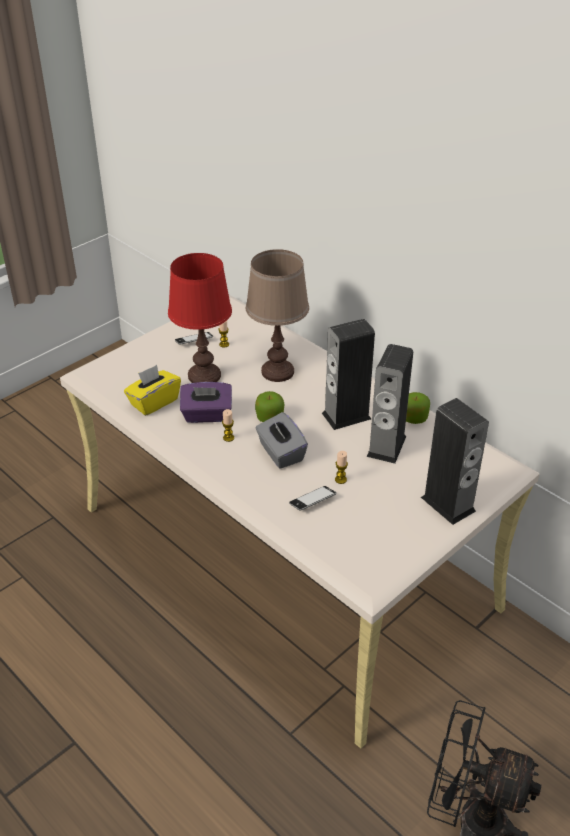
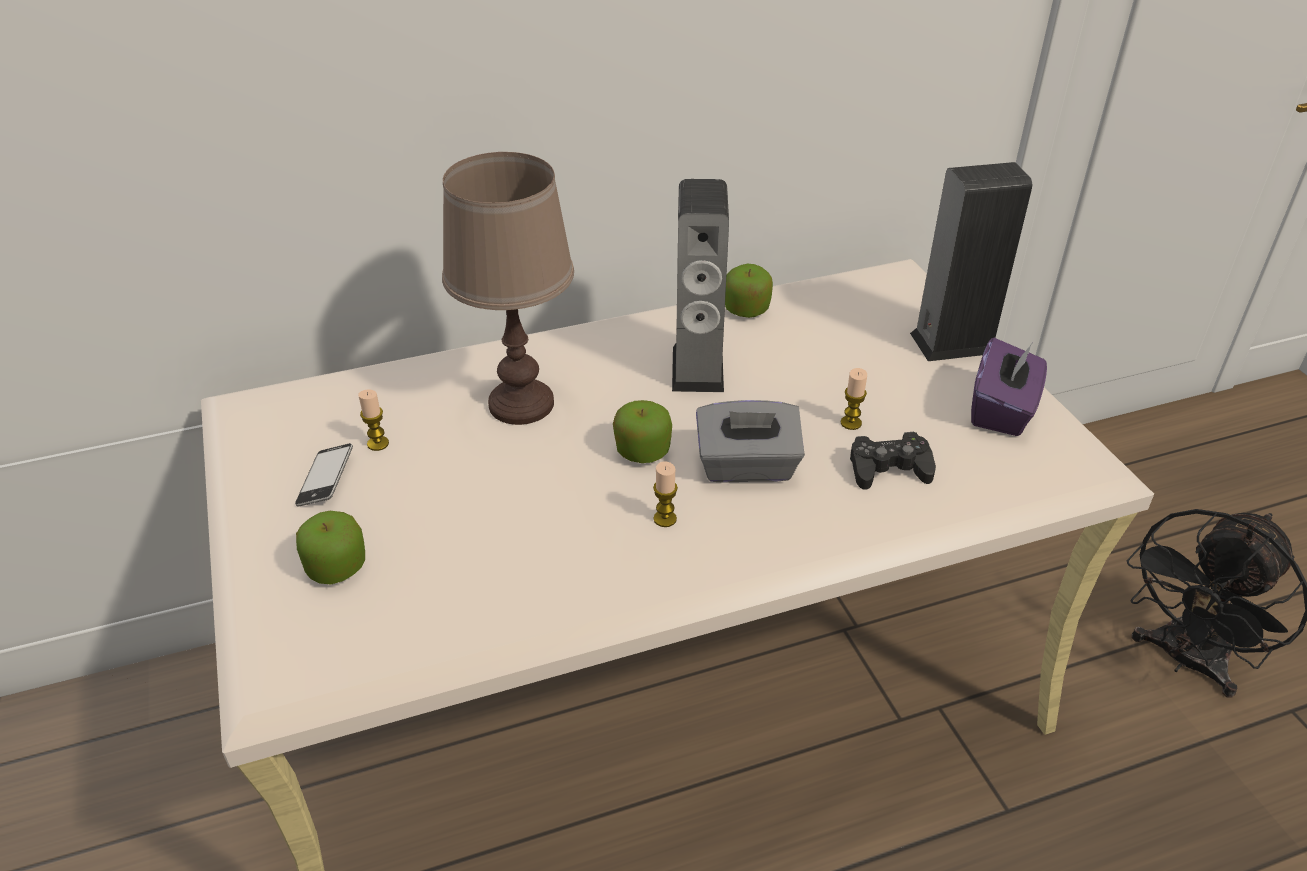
camera: 65 degrees left, 0 degrees up
yellow tissue box [124,365,181,416] -> none
red table lamp [168,253,232,383] -> none
purple tissue box [180,382,232,423] -> purple tissue box moved to [971,338,1047,436]
phone [289,486,336,511] -> black game controller [850,432,936,490]
speaker [367,344,413,464] -> none
none -> apple [296,511,365,585]

